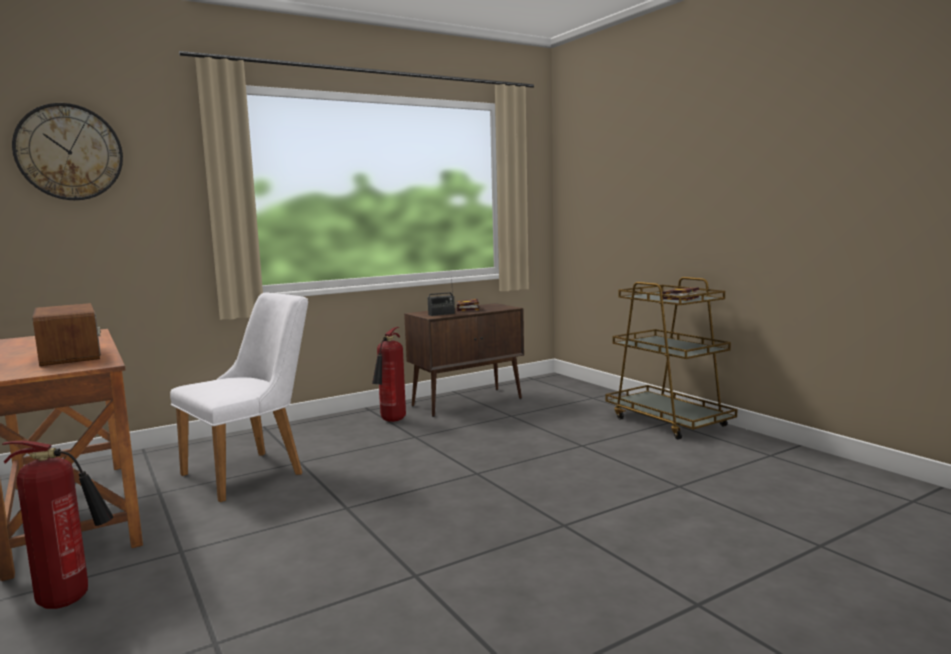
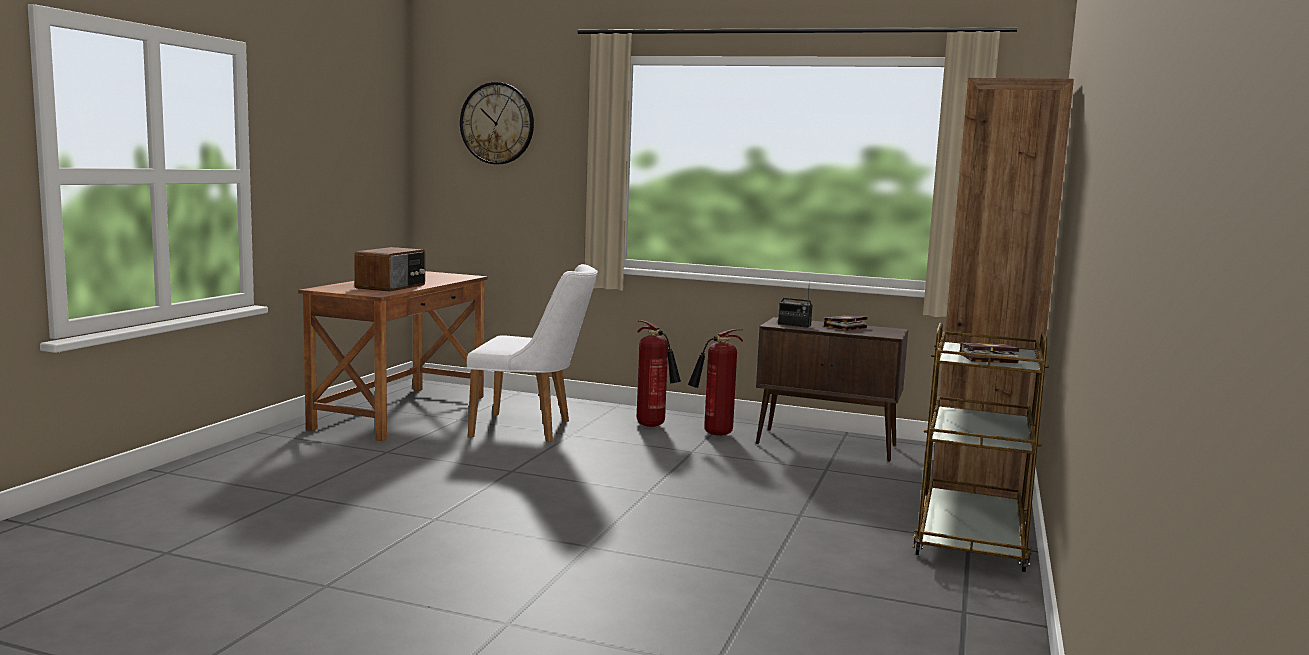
camera: 50 degrees right, 0 degrees up
fire extinguisher [2,441,113,609] -> fire extinguisher moved to [637,320,681,427]
none -> brown bookcase [932,78,1074,513]

